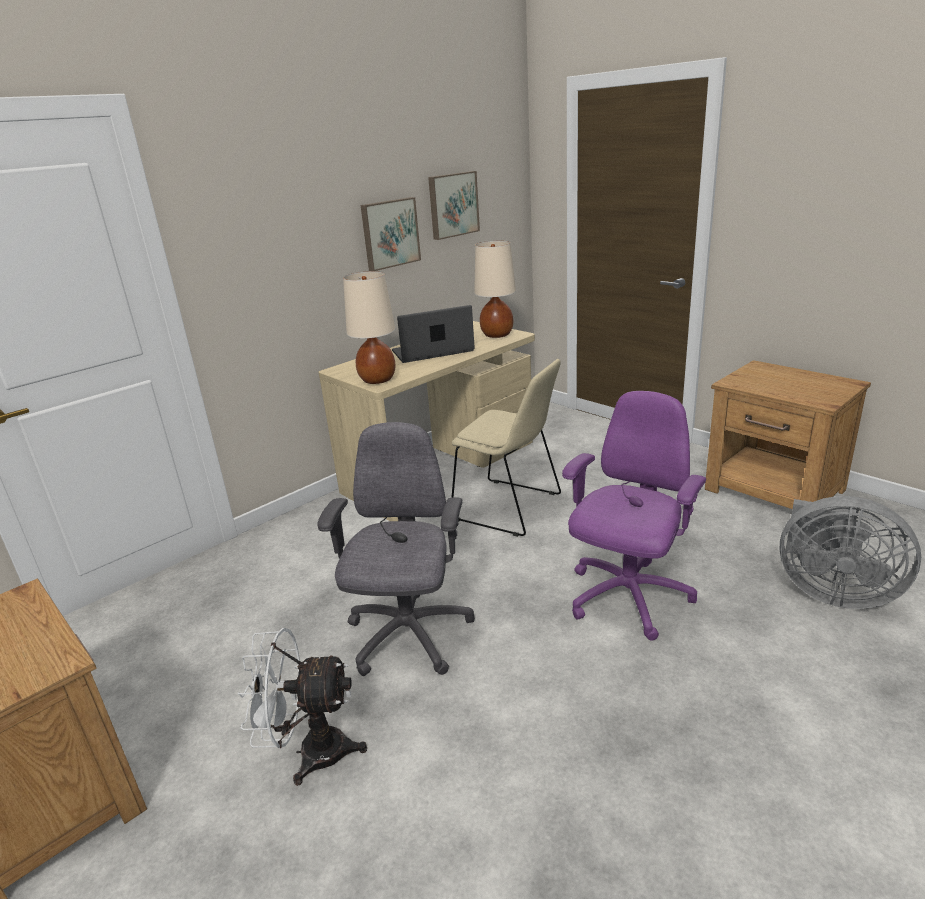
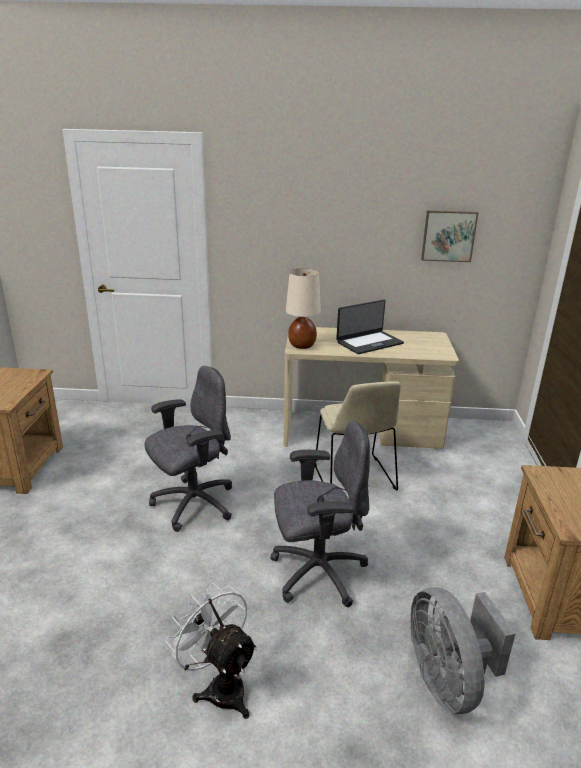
camera: 45 degrees right, 0 degrees up
white fan [237,628,367,786] -> white fan moved to [165,583,258,719]
picture [361,197,421,271] -> none
laptop [392,305,475,363] -> laptop turned 120 degrees clockwise [336,300,404,354]
beige table lamp [474,241,516,338] -> none
purple office chair [562,391,706,641] -> grey office chair [270,421,370,607]

